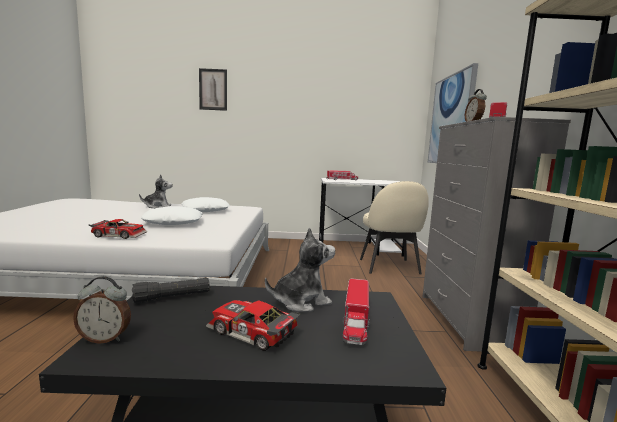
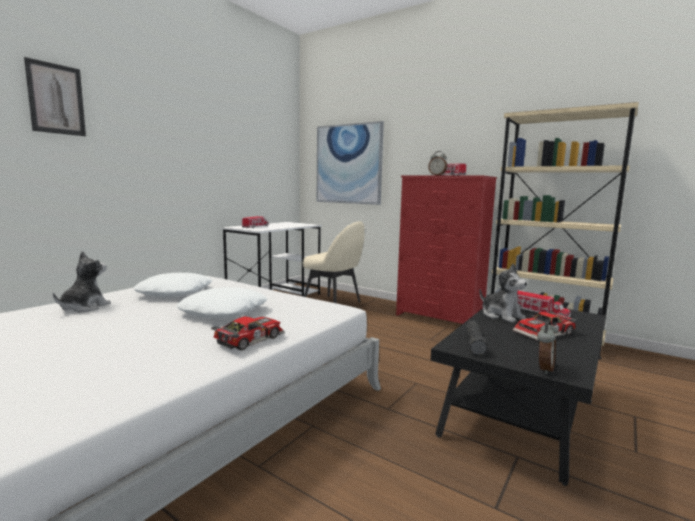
camera: 55 degrees left, 0 degrees up
plush toy [265,228,335,312] -> plush toy turned 135 degrees clockwise [479,263,527,322]
grey dresser [422,117,571,352] -> red dresser [396,175,497,324]

